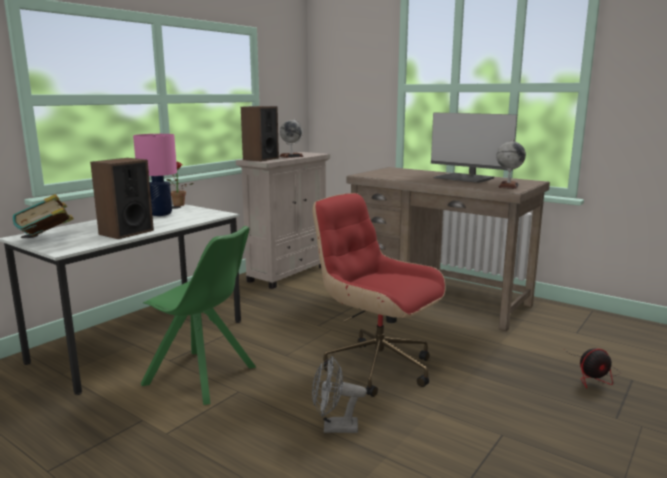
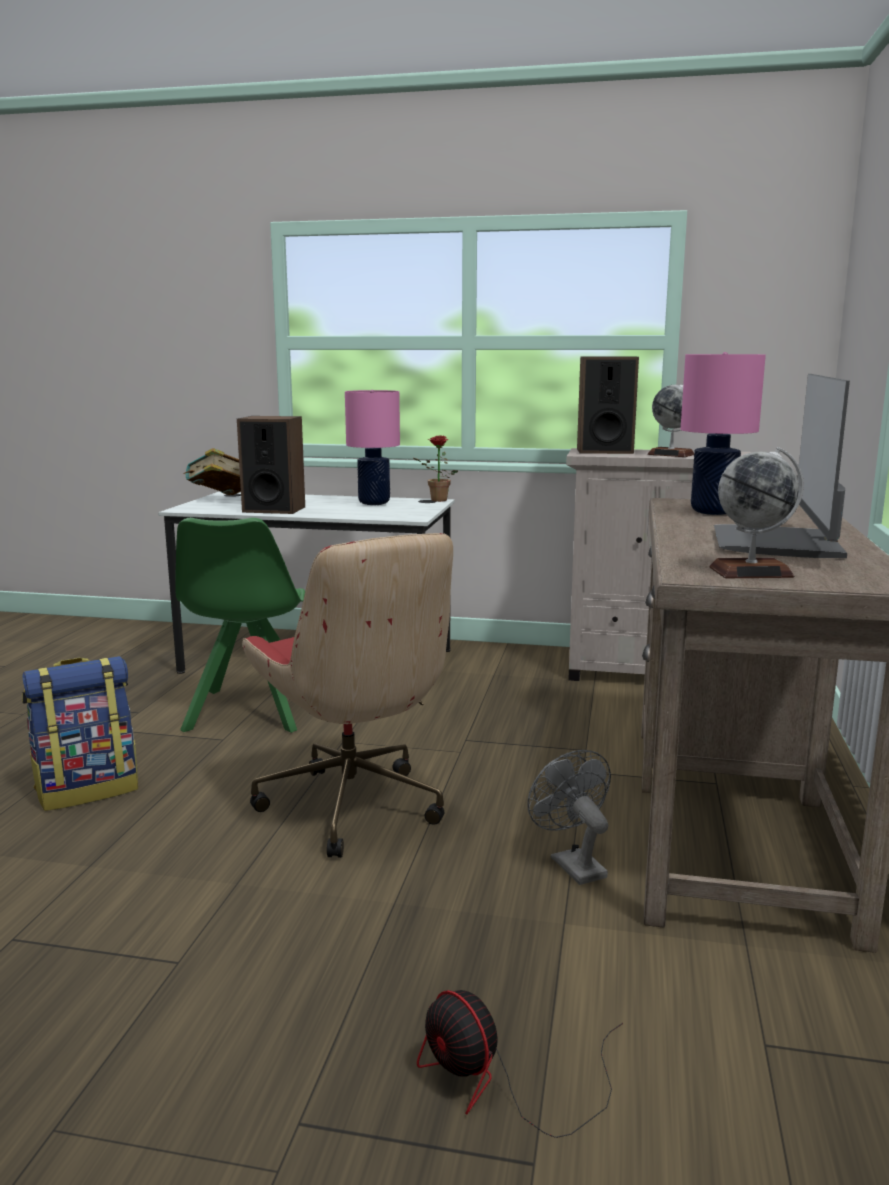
camera: 65 degrees right, 0 degrees up
red office chair [312,193,446,397] -> red office chair turned 135 degrees clockwise [242,533,453,858]
grey fan [312,356,367,433] -> grey fan moved to [528,750,611,885]
none -> backpack [22,656,138,811]
none -> pink table lamp [680,352,766,515]

